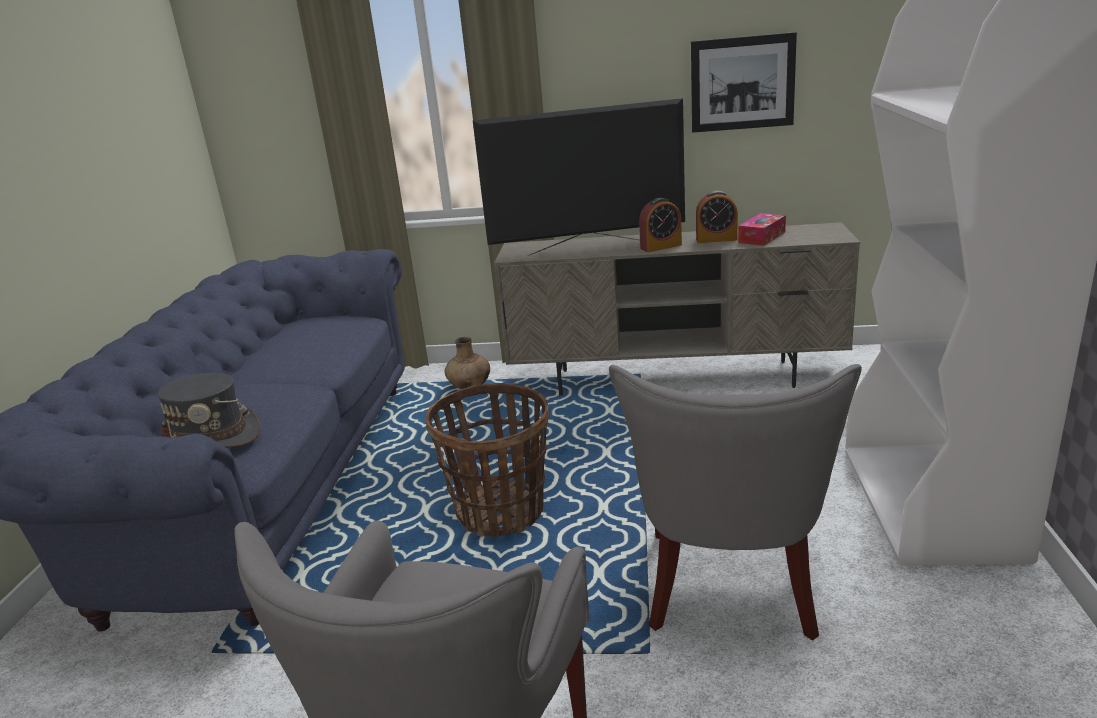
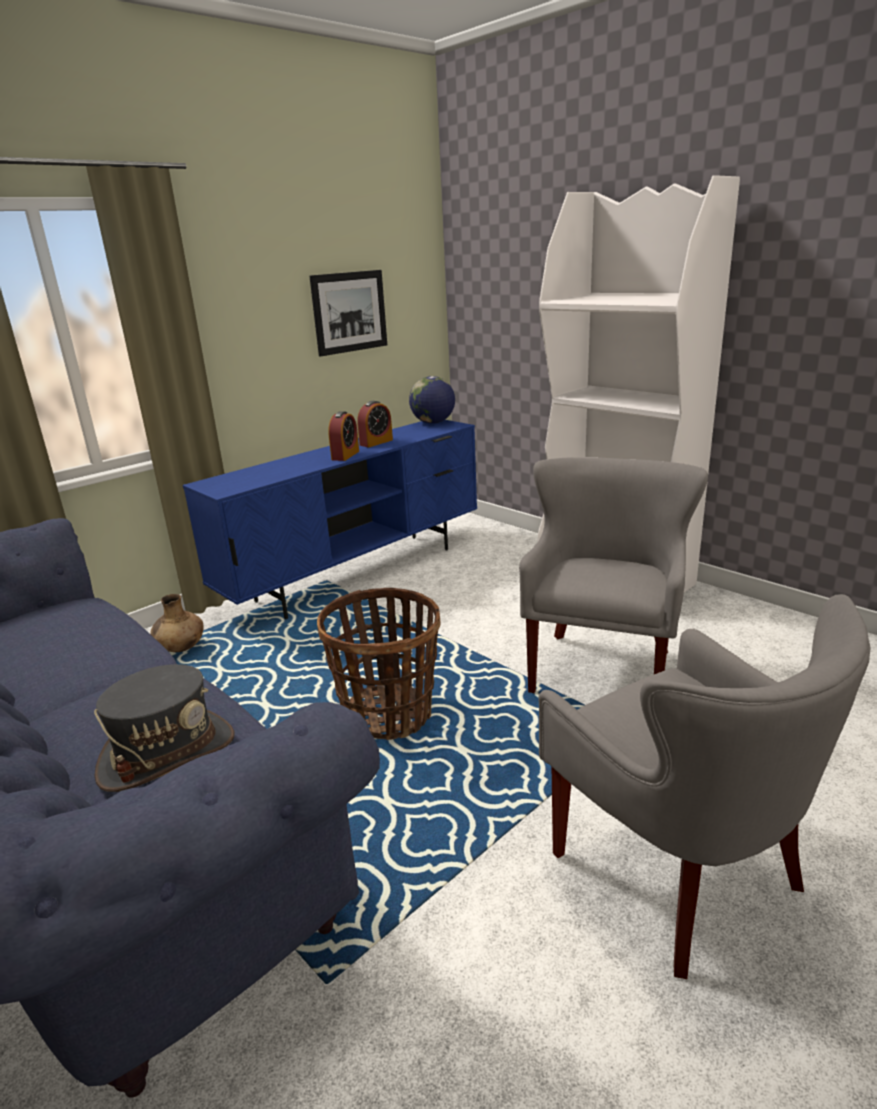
camera: 50 degrees left, 0 degrees up
television [473,98,685,256] -> none
beige tv stand [494,222,860,396] -> blue tv stand [183,420,477,619]
grey armchair [609,364,862,641] -> grey armchair turned 120 degrees counterclockwise [519,457,708,693]
tissue box [738,213,786,246] -> none
none -> globe [409,376,455,424]

